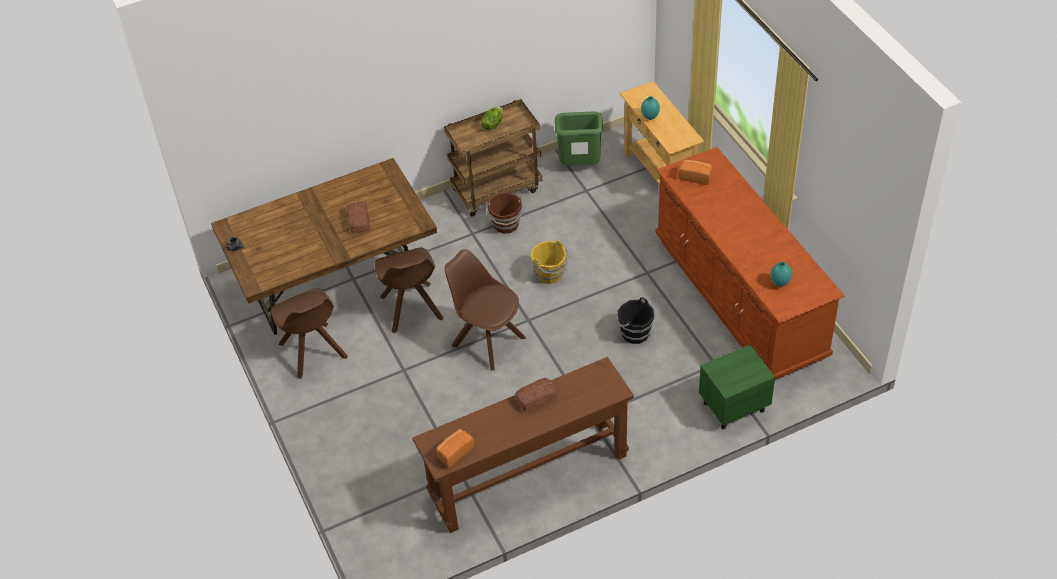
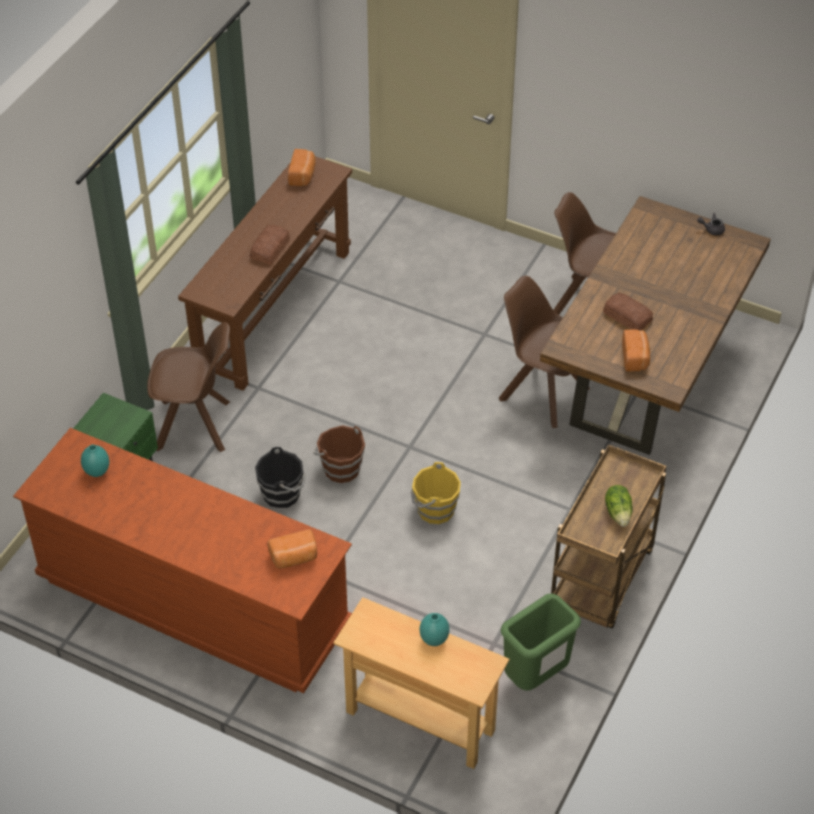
camera: 140 degrees right, 0 degrees up
brown chair [445,249,526,370] -> brown chair moved to [147,322,230,452]
brown bucket [486,192,523,234] -> brown bucket moved to [314,425,365,483]
none -> bread [622,329,650,372]

